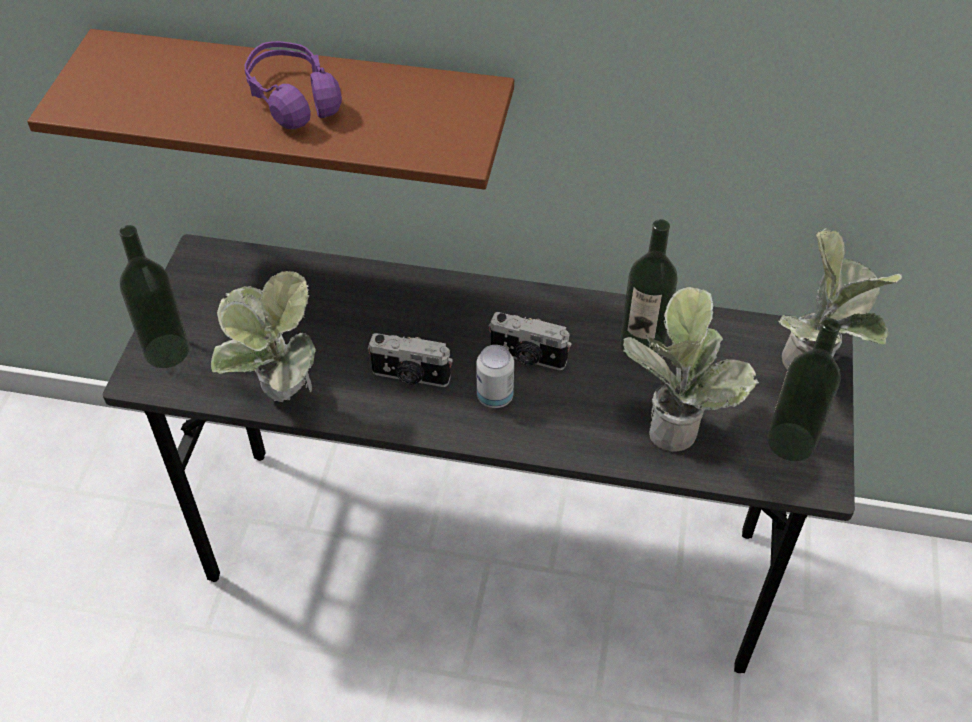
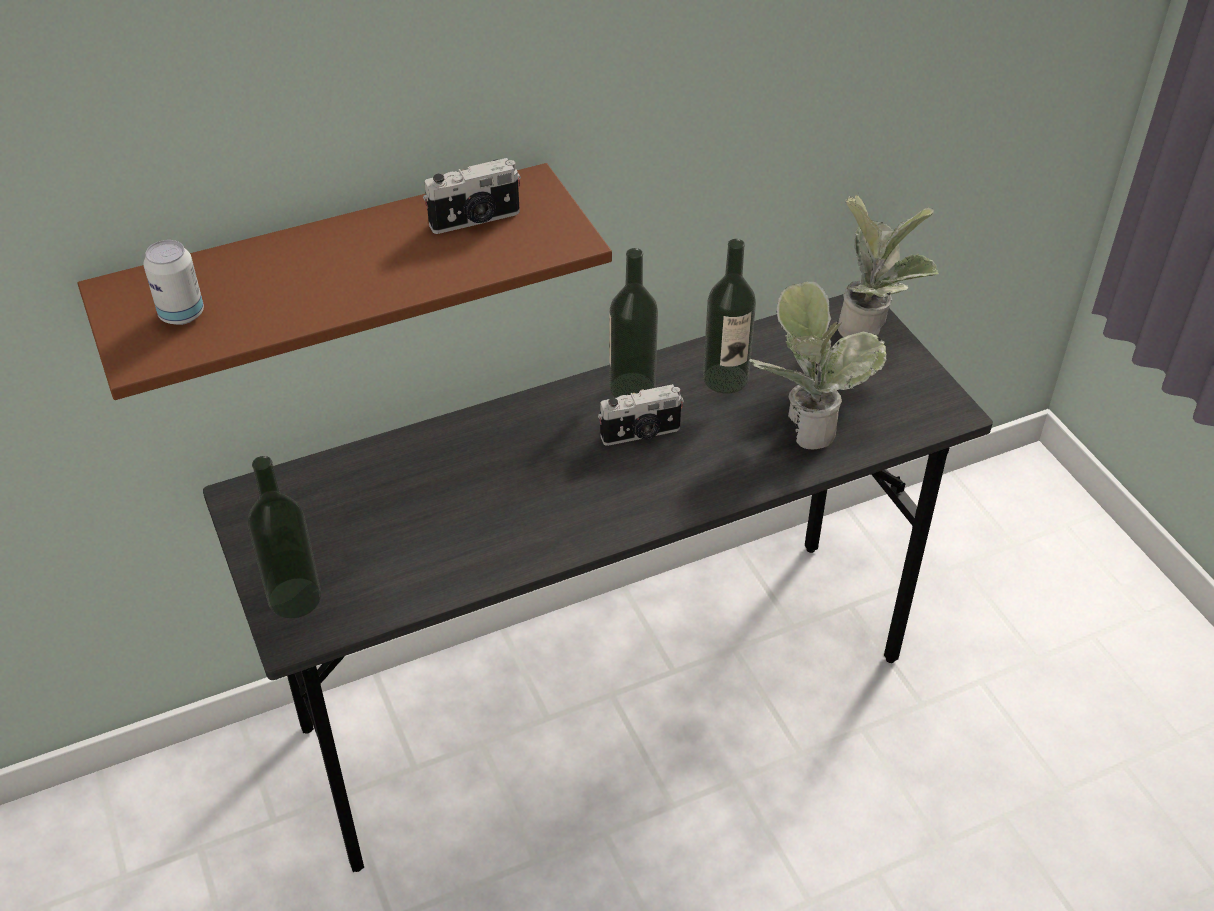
camera: 35 degrees left, 5 degrees down
potted plant [211,271,316,402] -> none
purple headphones [245,41,342,129] -> none
camera [368,333,453,387] -> camera moved to [423,158,521,234]
can [476,345,514,408] -> can moved to [143,240,204,325]
bottle [767,318,841,461] -> bottle moved to [609,248,658,398]

